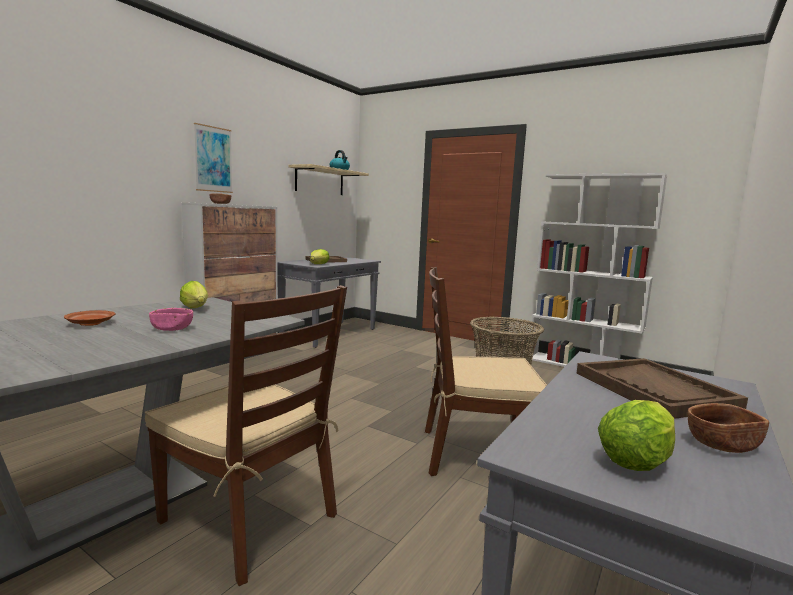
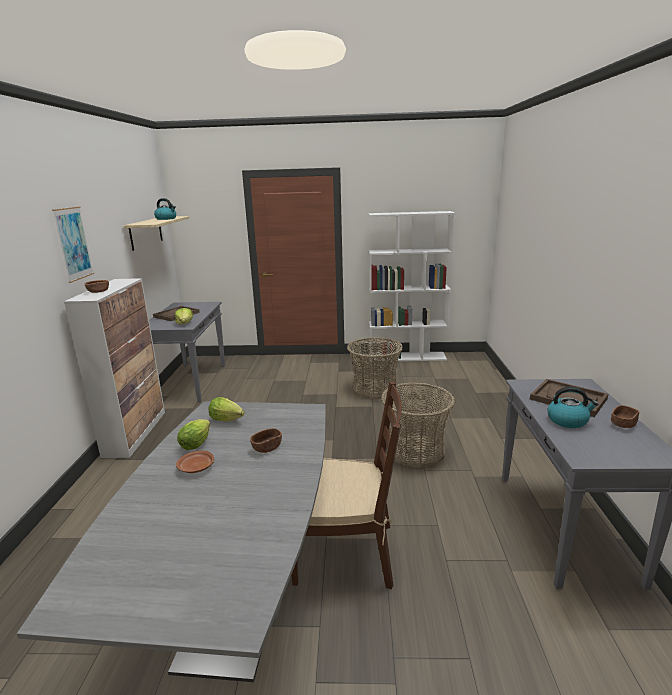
camera: 30 degrees left, 10 degrees up
pink bowl [149,308,193,331] -> brown bowl [250,428,282,453]
brown chair [425,267,547,476] -> basket [381,383,455,468]
lettuce [598,400,675,471] -> lettuce moved to [177,419,210,450]
none -> kettle [548,387,598,428]

